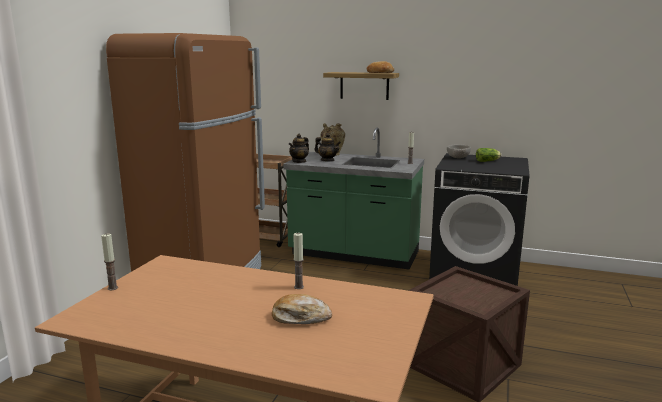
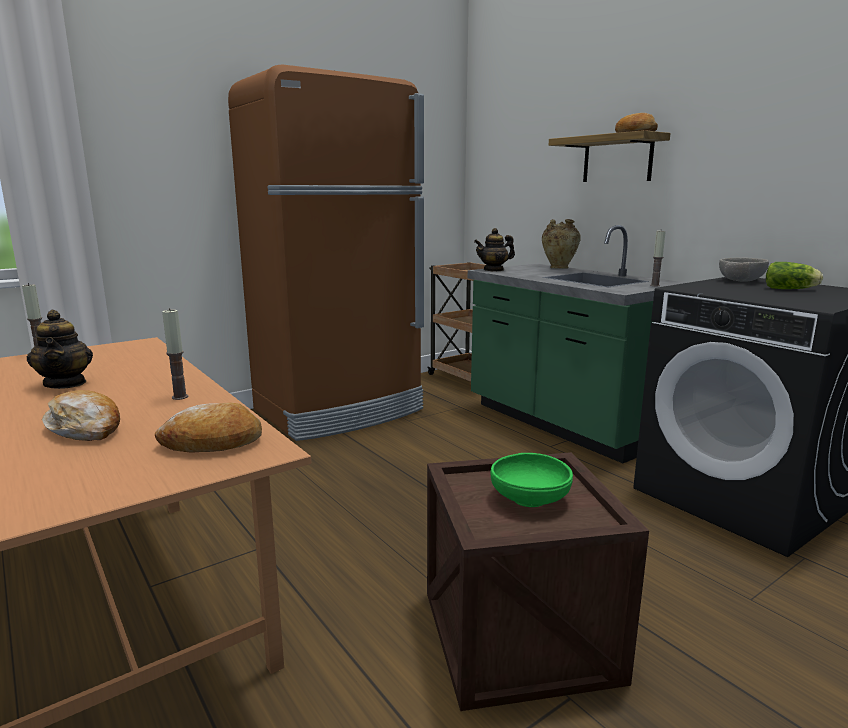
camera: 35 degrees right, 0 degrees up
teapot [314,133,341,162] -> teapot moved to [27,310,93,389]
none -> bread [155,402,262,453]
none -> green bowl [491,453,573,507]

